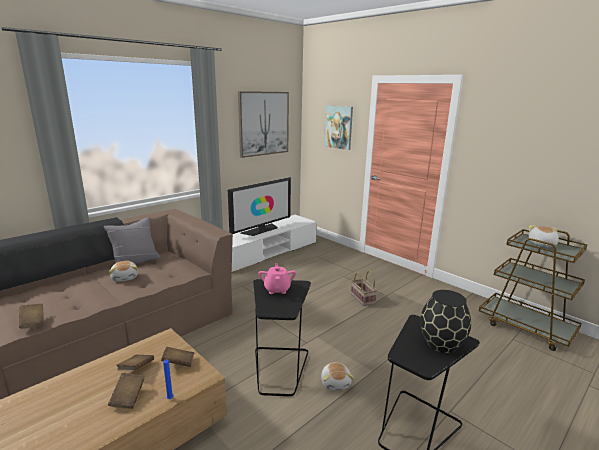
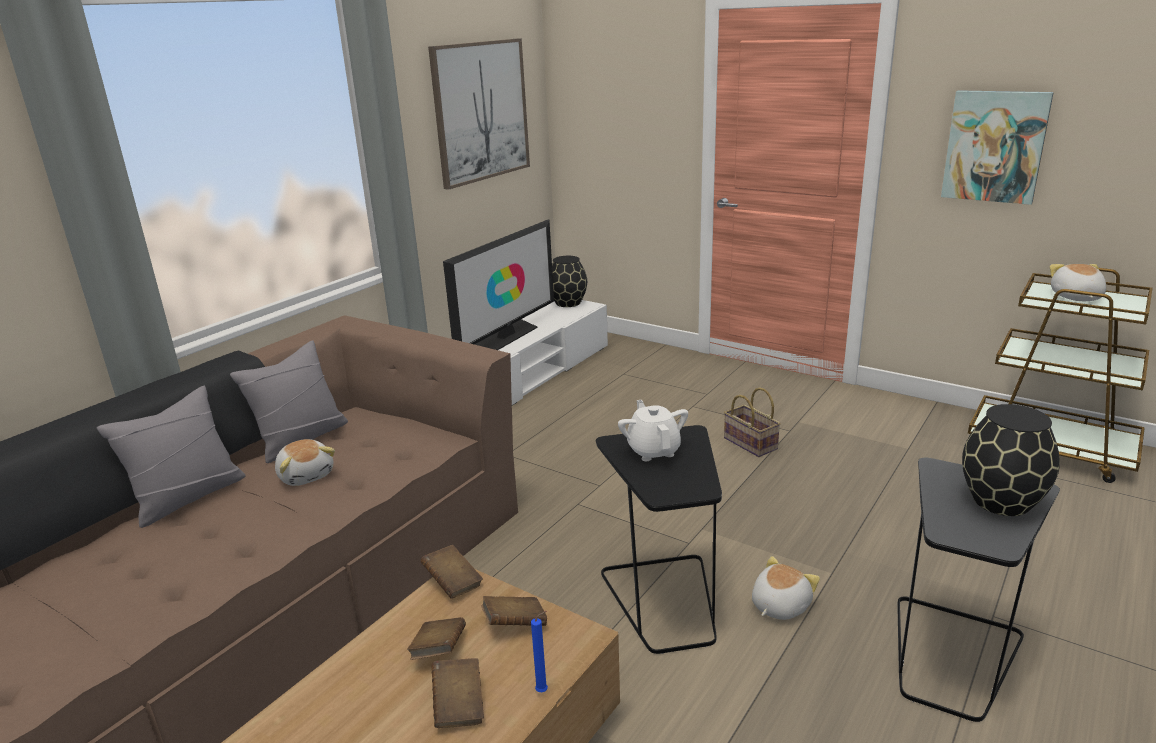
camera: 10 degrees left, 5 degrees up
brown book [19,303,44,329] -> brown book moved to [420,545,483,598]
pink teapot [259,263,296,294] -> white teapot [618,400,688,461]
plush toy [321,362,354,390] -> plush toy turned 120 degrees counterclockwise [752,556,820,620]
picture [324,105,353,150] -> picture moved to [941,90,1054,205]
none -> grey pillow [97,386,246,528]
none -> black vase [552,256,587,307]

